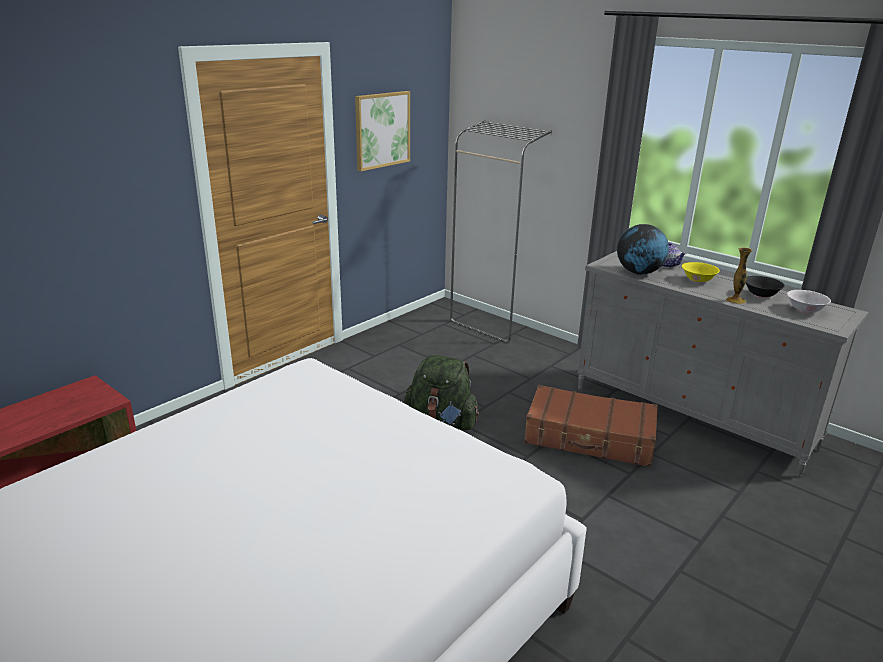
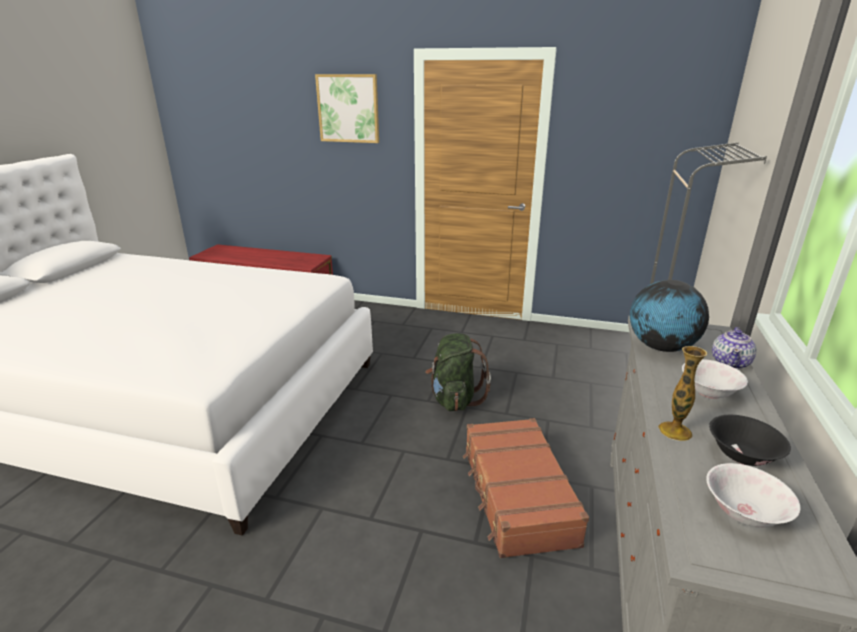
camera: 65 degrees right, 0 degrees up
picture [355,91,410,171] -> picture moved to [315,74,379,143]
yellow bowl [682,262,720,283] -> white bowl [682,359,748,399]

